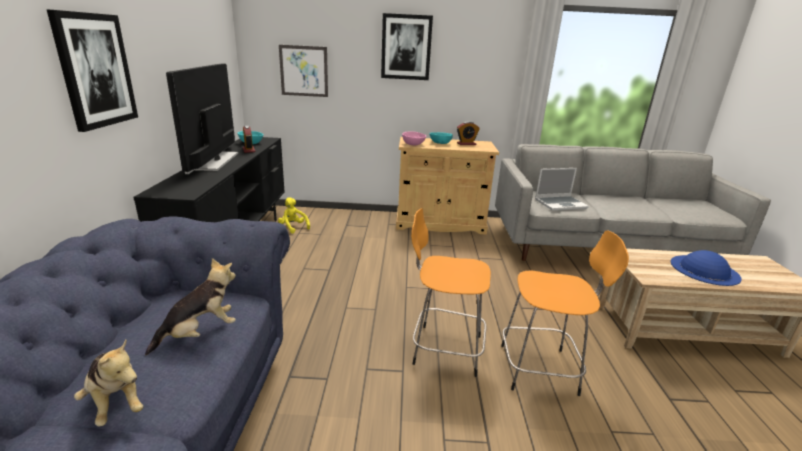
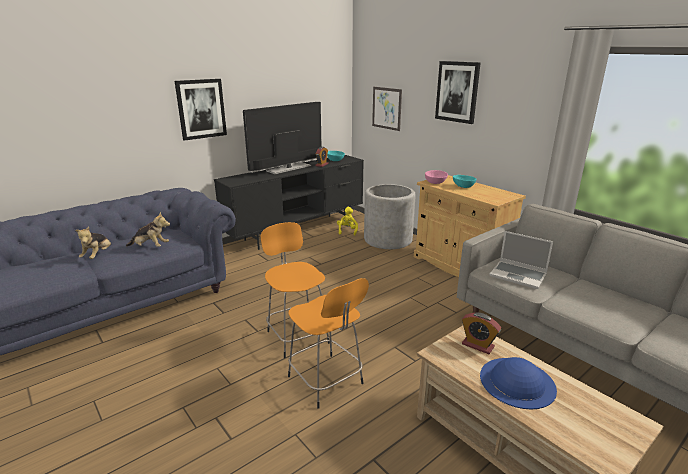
camera: 50 degrees right, 0 degrees up
alarm clock [457,121,480,145] -> alarm clock moved to [462,313,501,354]
none -> grey planter [364,184,416,249]

